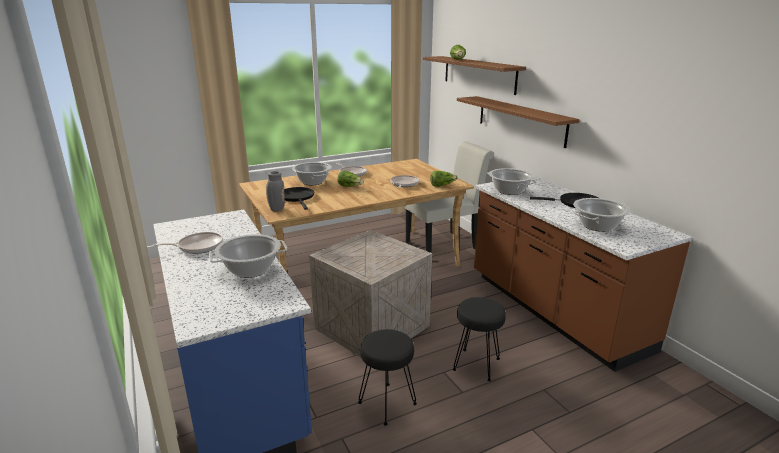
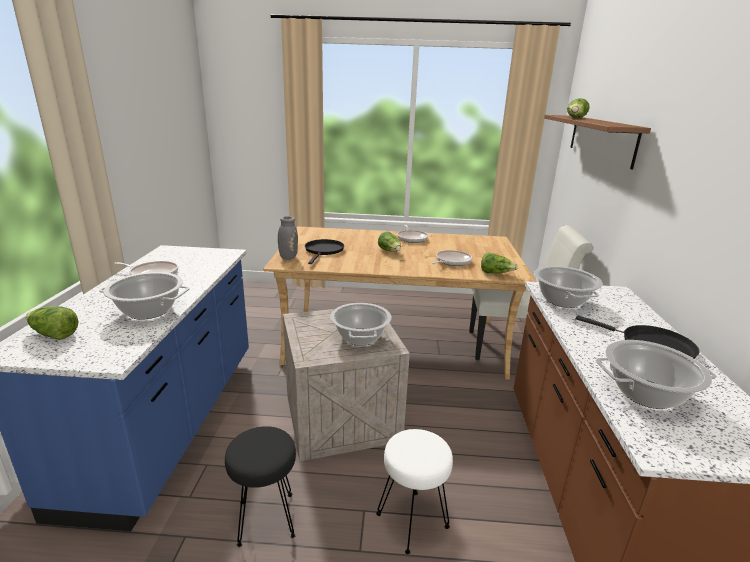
camera: 30 degrees right, 0 degrees up
cooking pot [292,162,332,185] -> cooking pot moved to [330,303,392,346]
black stool [453,297,506,381] -> white stool [376,429,453,554]
brown shelf [457,96,580,148] -> none
none -> lettuce [26,306,78,340]

